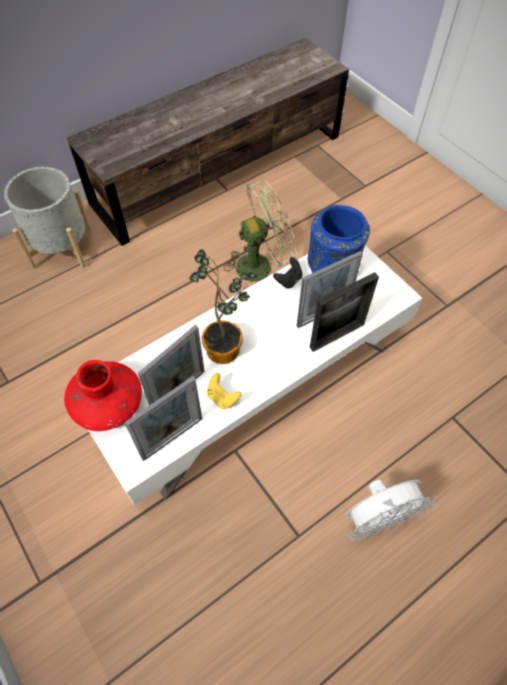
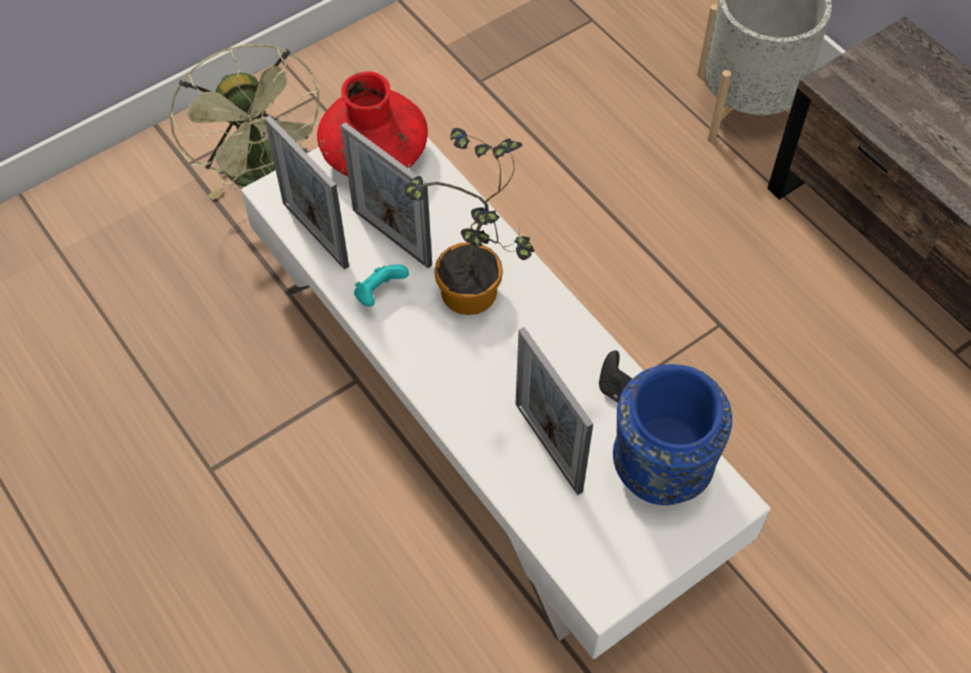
camera: 90 degrees right, 0 degrees up
yellow game controller [207,373,242,409] -> turquoise game controller [354,264,409,307]
green fan [224,180,297,282] -> green fan moved to [169,44,323,200]
picture frame [310,272,379,352] -> none
white fan [346,480,437,541] -> none

